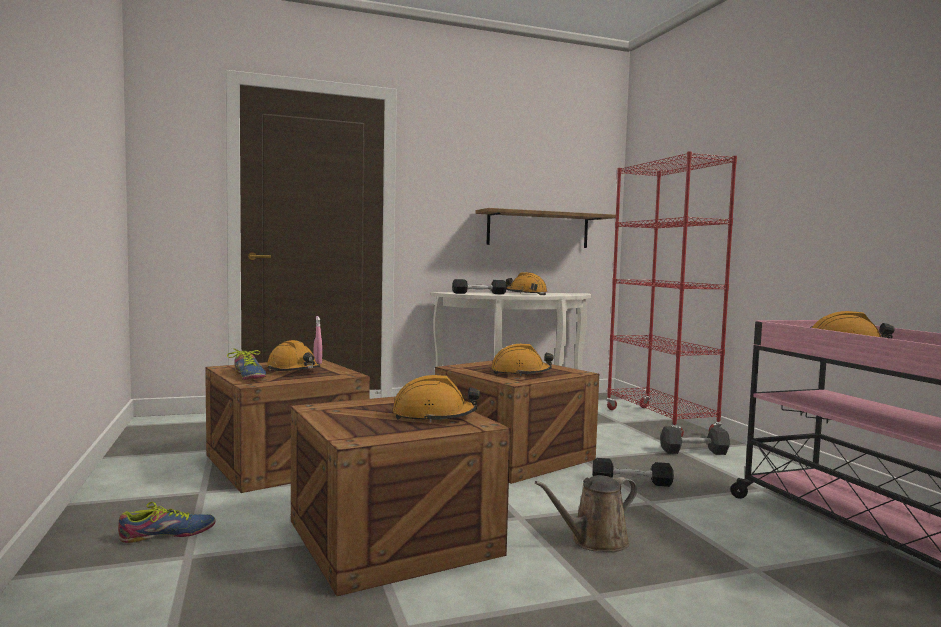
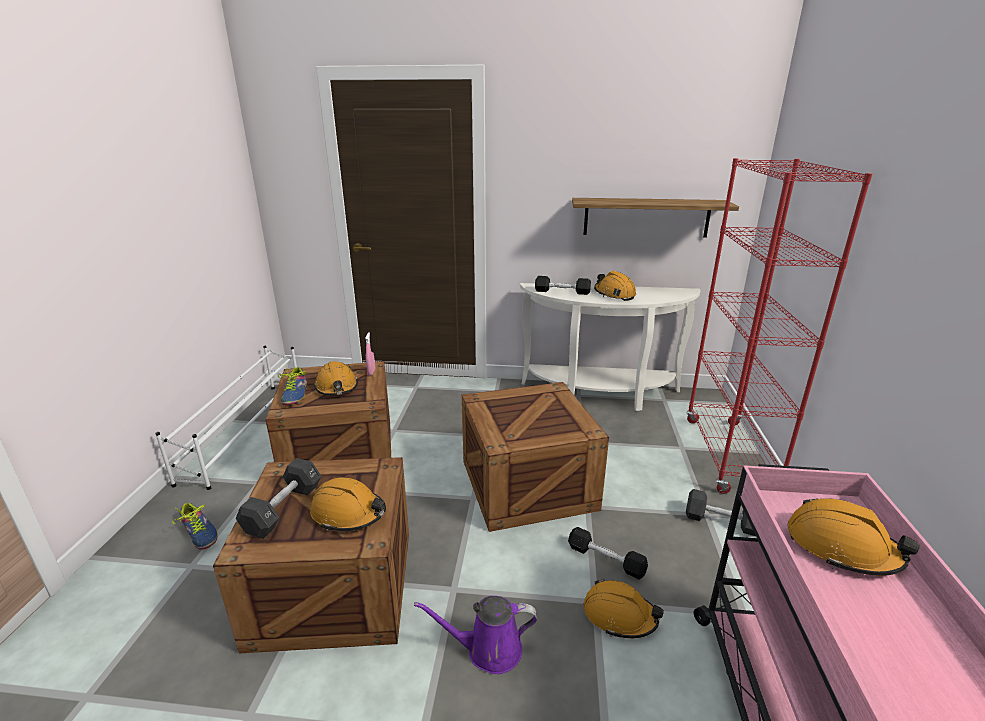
camera: 25 degrees right, 20 degrees up
shoe [118,501,216,543] -> shoe turned 45 degrees clockwise [172,503,218,550]
orange hard hat [491,344,554,376] -> orange hard hat moved to [583,579,664,638]
brown watering can [535,475,637,552] -> purple watering can [414,596,537,674]
none -> white shoe rack [155,346,297,490]
none -> black dumbbell [236,458,322,539]

